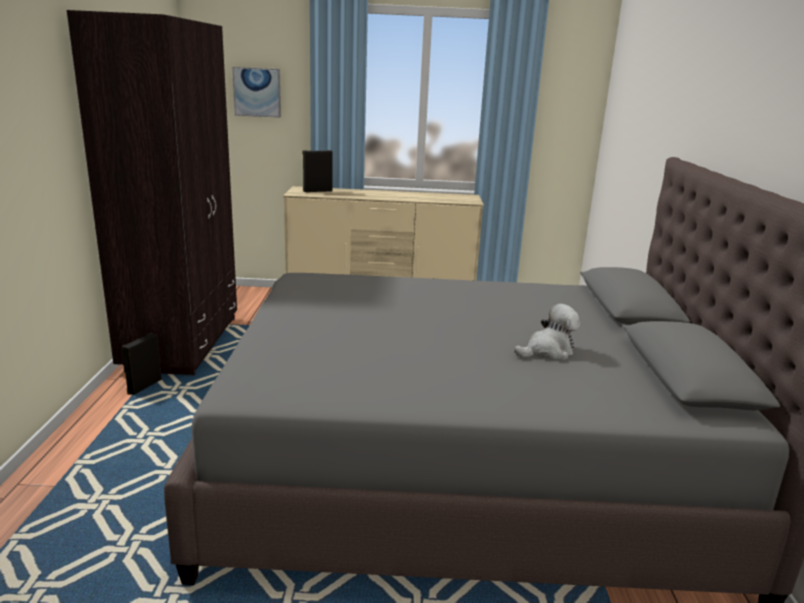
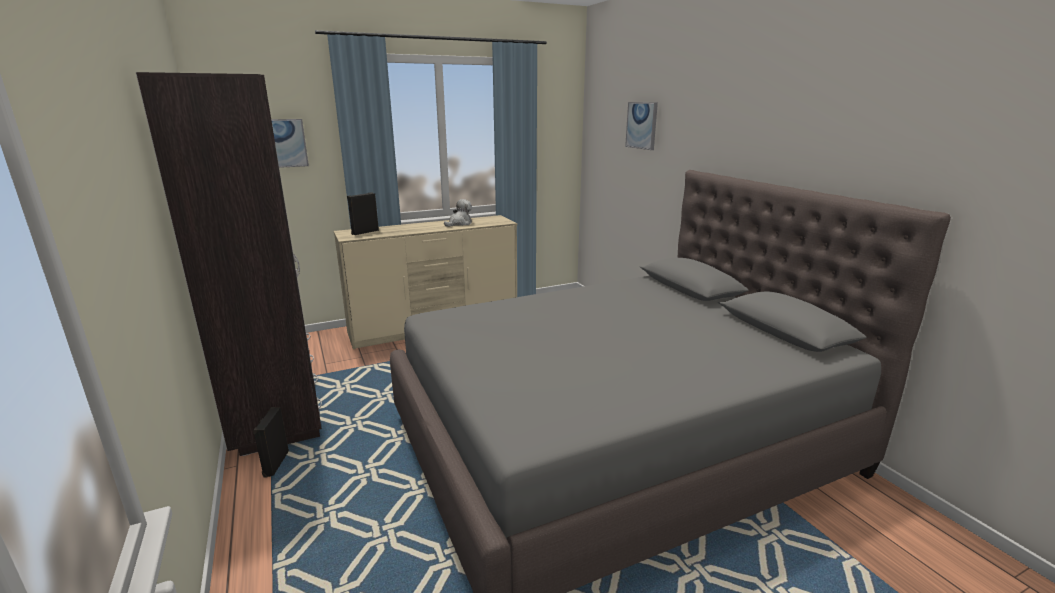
camera: 25 degrees left, 0 degrees up
plush toy [514,304,580,360] -> plush toy moved to [444,199,472,227]
none -> picture [625,102,658,150]

